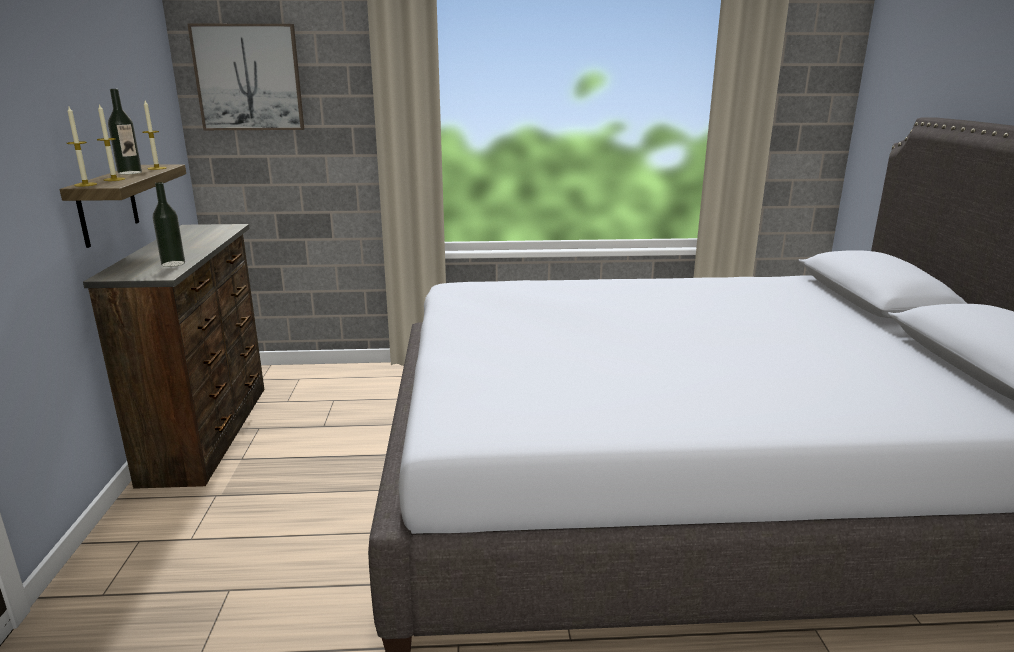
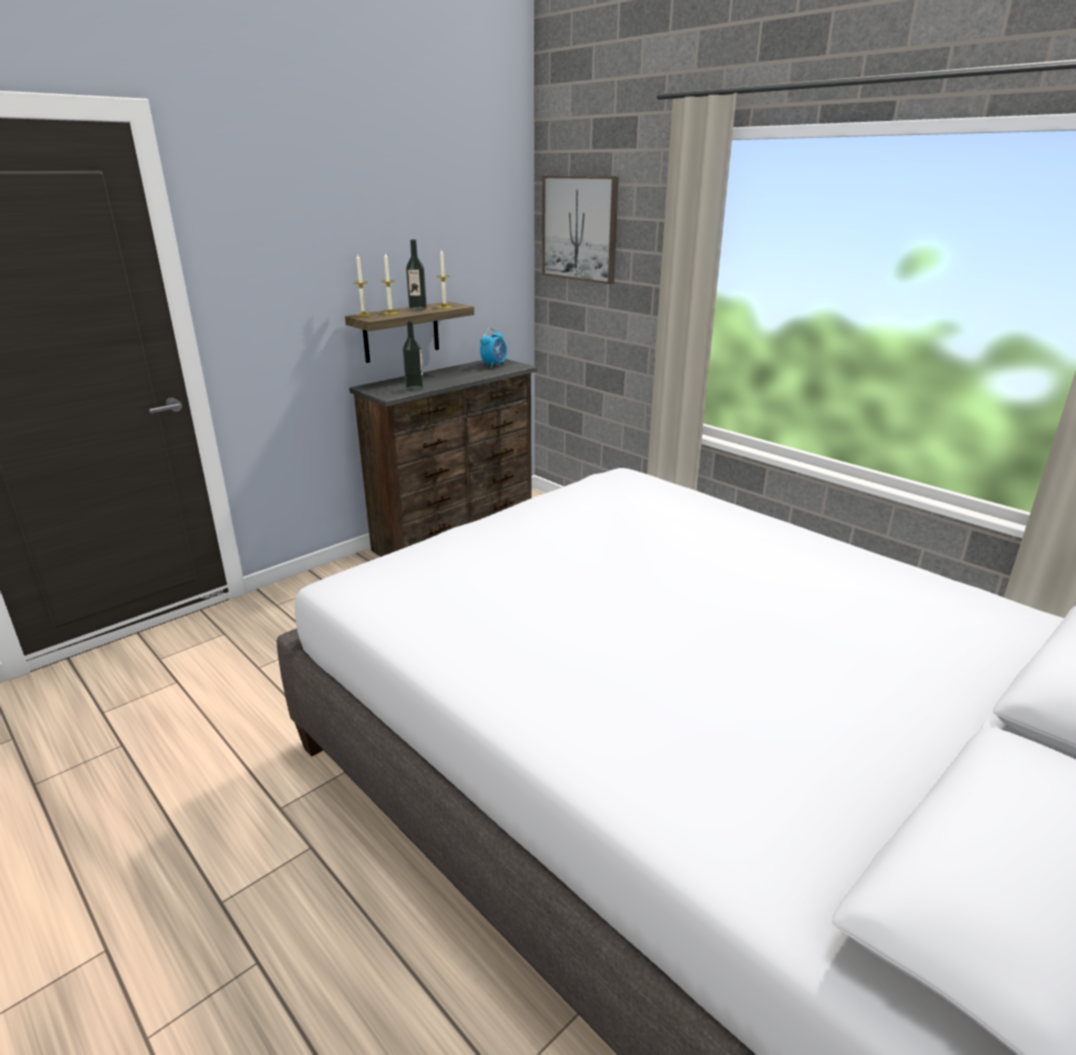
camera: 50 degrees right, 5 degrees up
none -> alarm clock [480,328,507,368]

